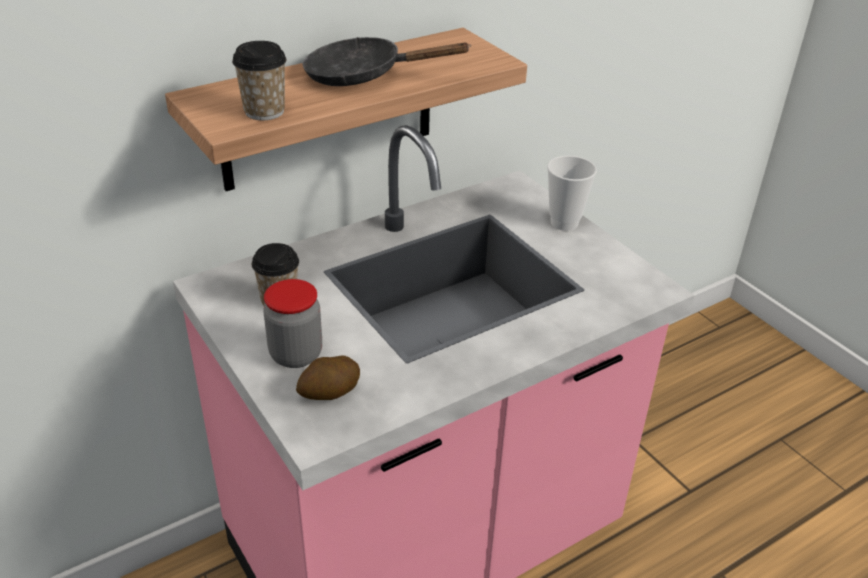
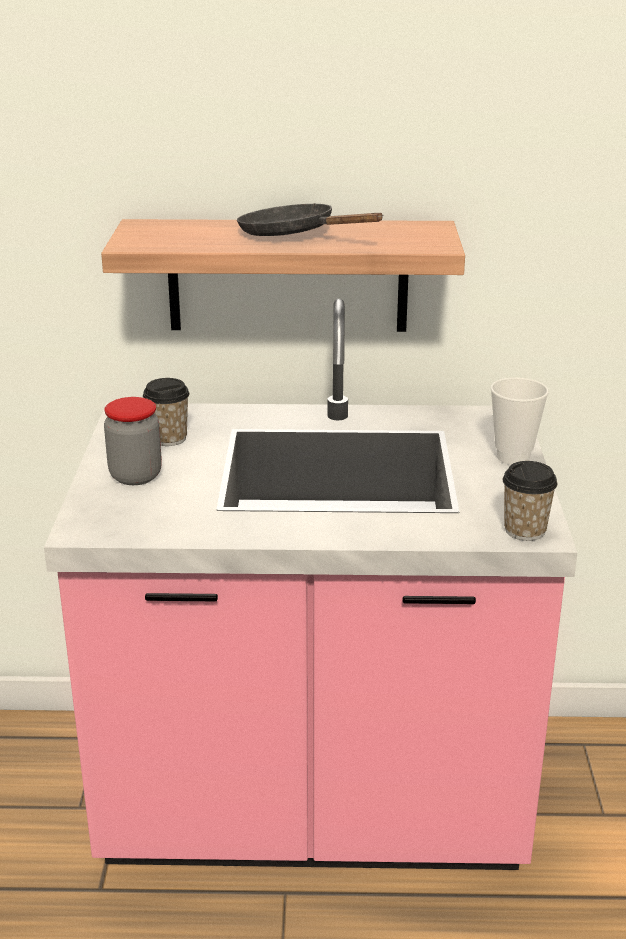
camera: 35 degrees right, 10 degrees down
cup [232,41,286,120] -> cup moved to [503,461,558,541]
potato [296,355,360,400] -> none

